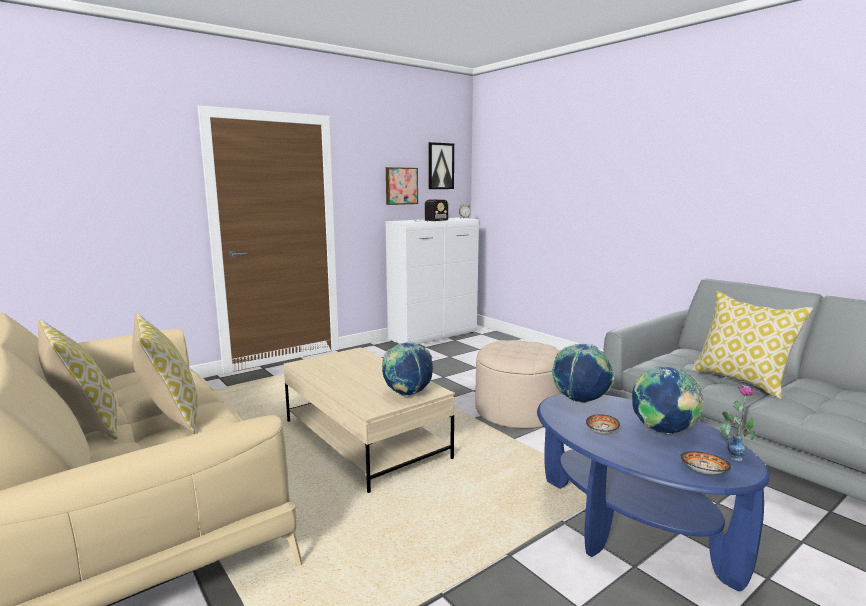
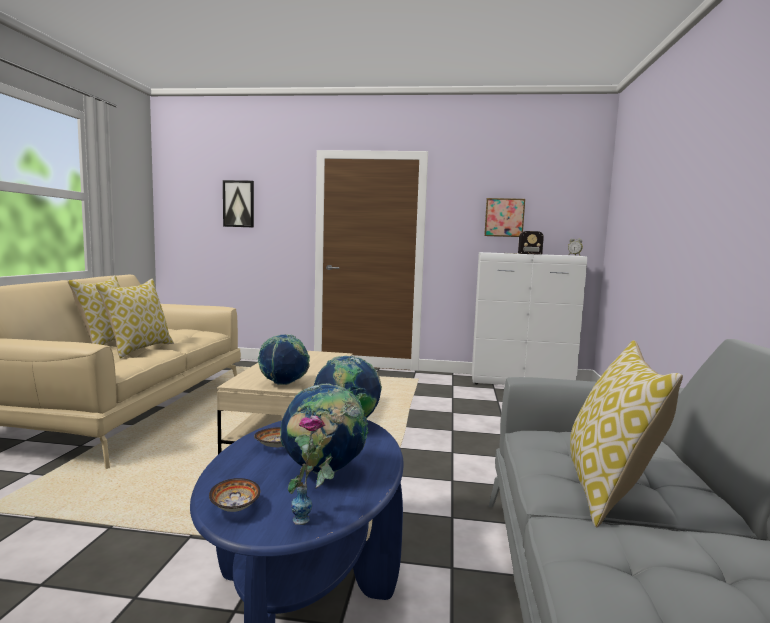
camera: 45 degrees right, 5 degrees down
picture [428,142,454,189] -> picture moved to [223,180,254,228]
beige ottoman [475,340,562,429] -> none

